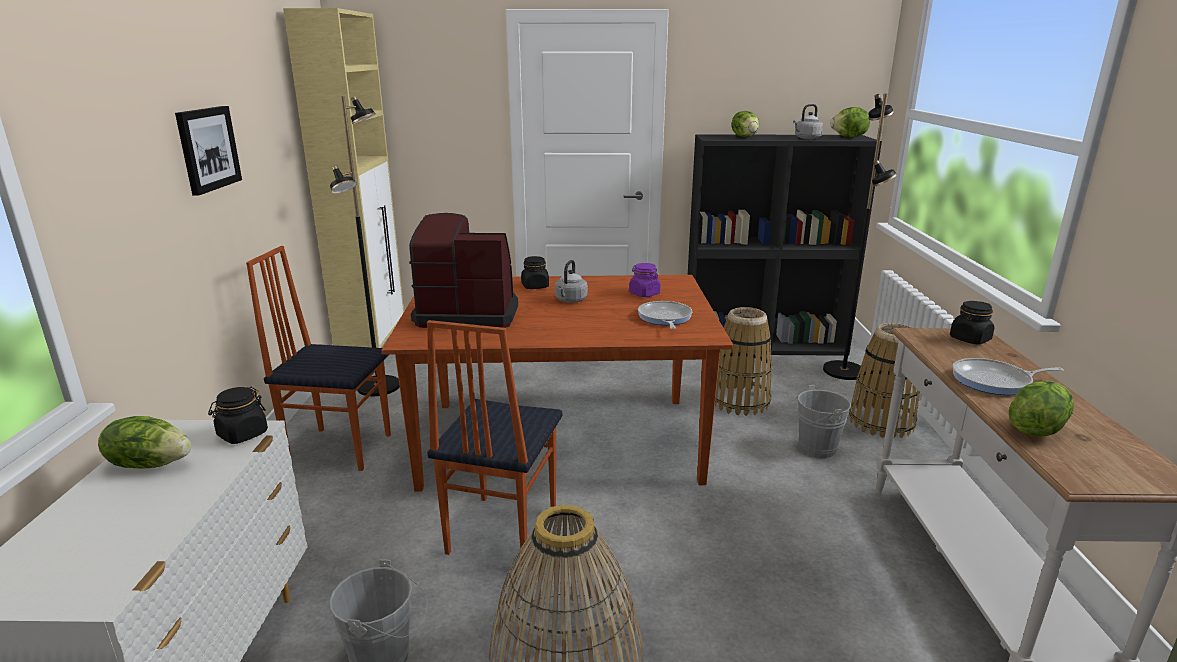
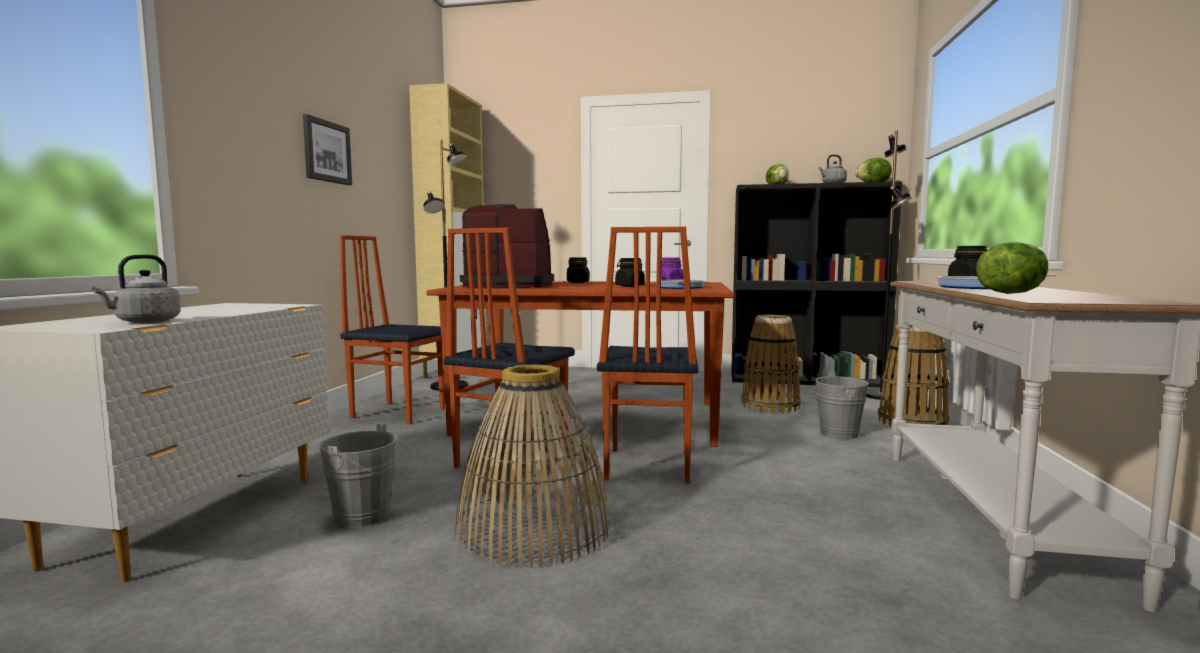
camera: 10 degrees right, 15 degrees down
lettuce [98,416,192,469] -> none
black jar [208,387,268,444] -> black jar moved to [615,258,645,287]
grey kettle [555,260,588,303] -> grey kettle moved to [92,255,181,323]
none -> chair [597,227,699,484]

